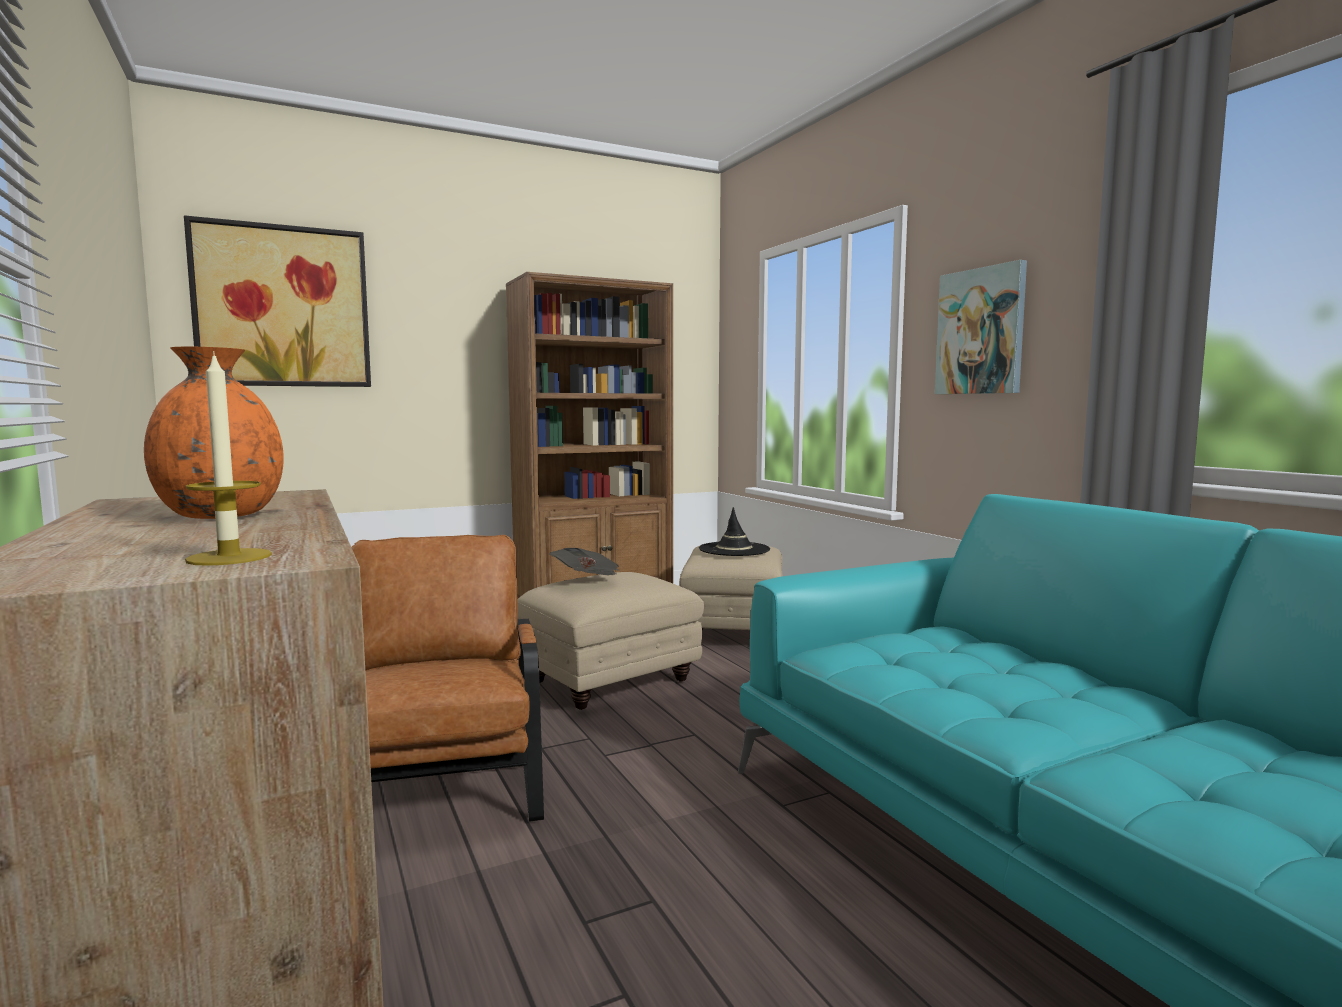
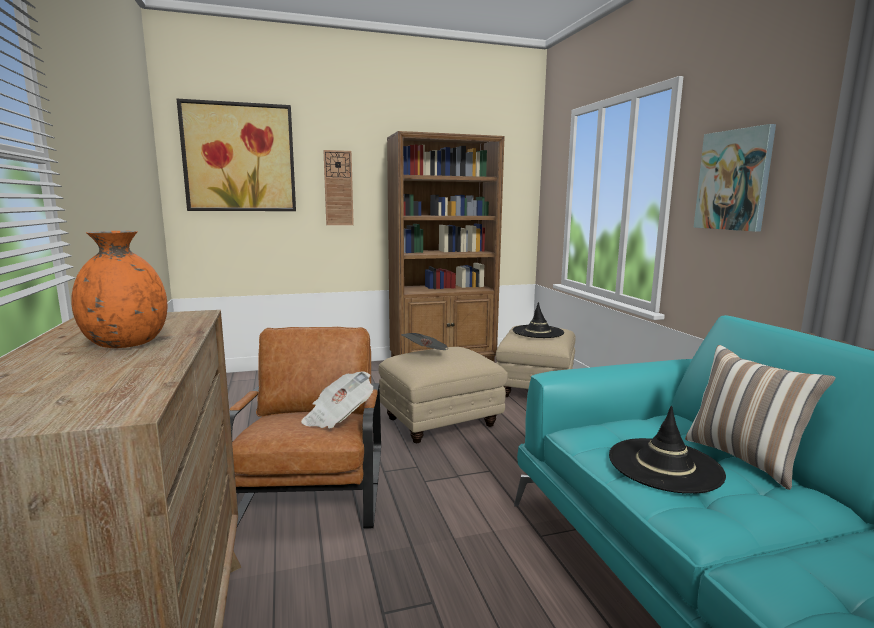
camera: 10 degrees right, 5 degrees up
candle [185,351,272,566] -> none
none -> newspaper [301,371,373,429]
none -> wall clock [323,150,354,225]
none -> black hat [609,406,726,494]
none -> pillow [685,345,836,490]

